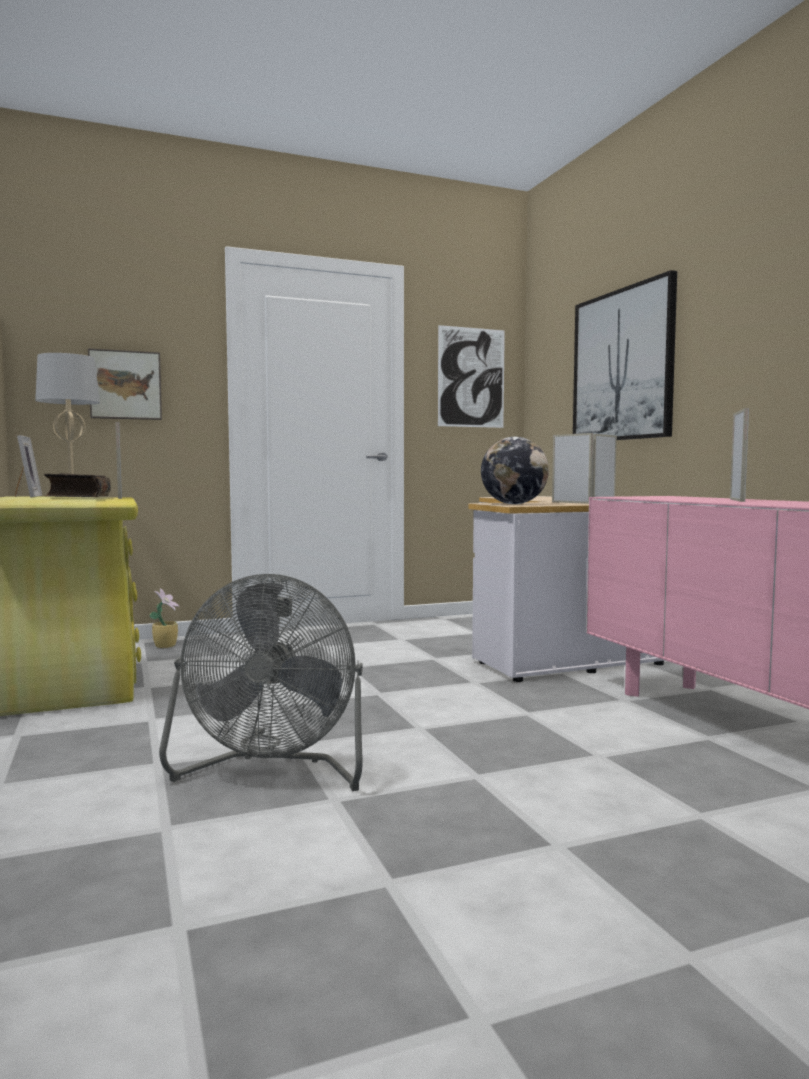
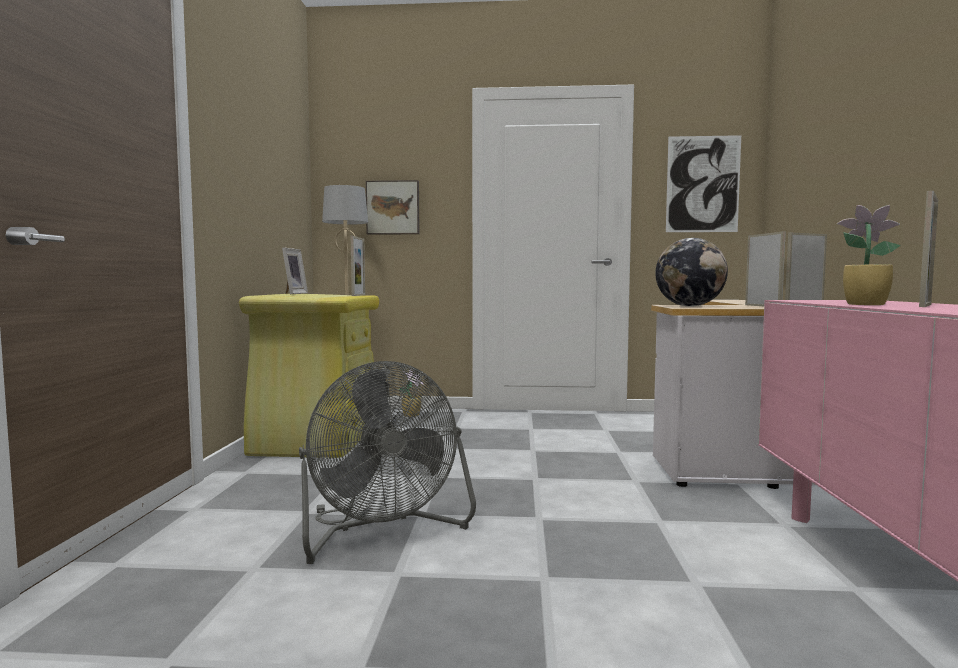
camera: 25 degrees right, 0 degrees up
book [44,473,111,497] -> none
grey fan [159,574,363,791] -> grey fan turned 60 degrees counterclockwise [299,361,476,564]
picture [573,270,677,440] -> none
none -> potted plant [837,205,901,305]

